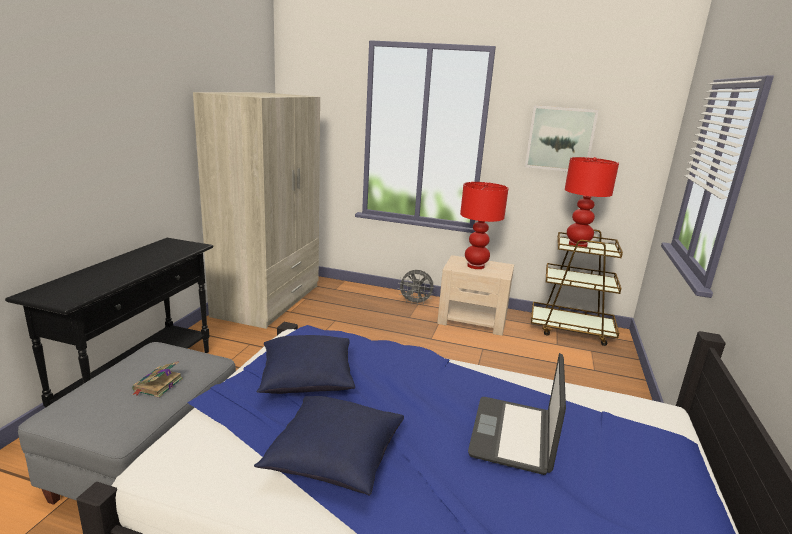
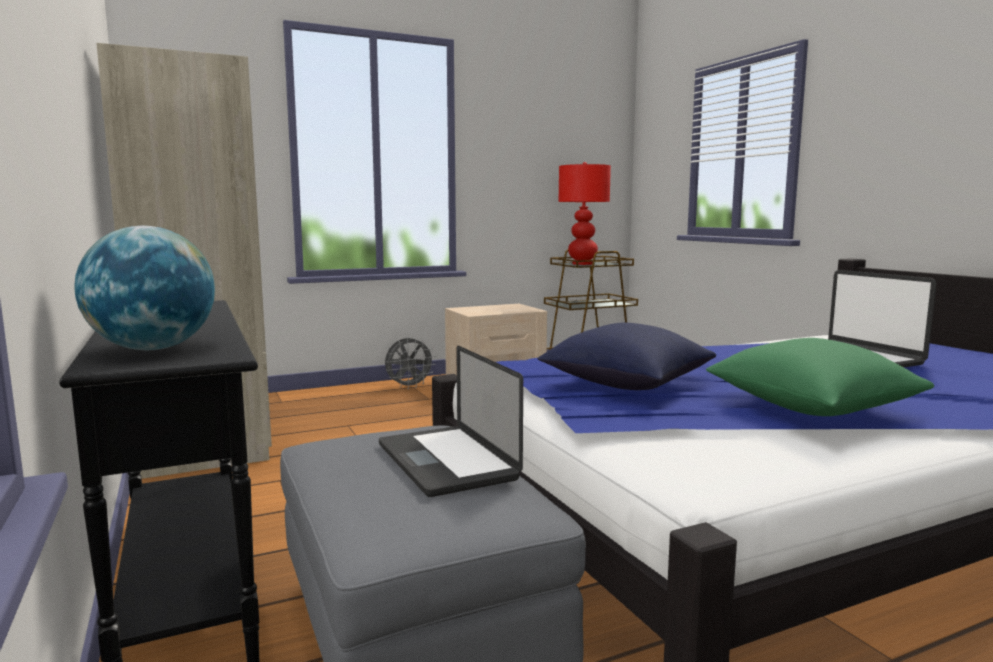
camera: 40 degrees left, 10 degrees down
book [132,361,183,398] -> laptop [379,346,523,497]
blue pillow [254,396,404,496] -> green pillow [706,338,934,416]
red table lamp [460,182,509,269] -> none
picture [525,105,599,172] -> none
none -> globe [74,226,215,351]

